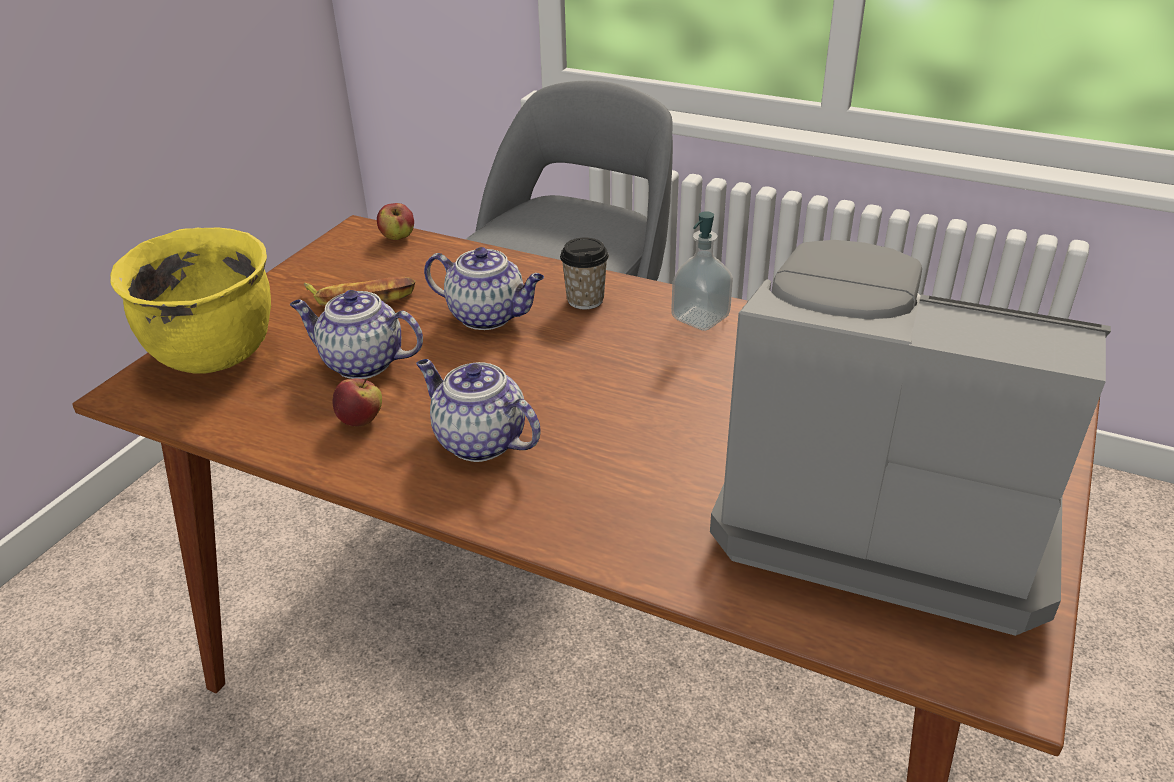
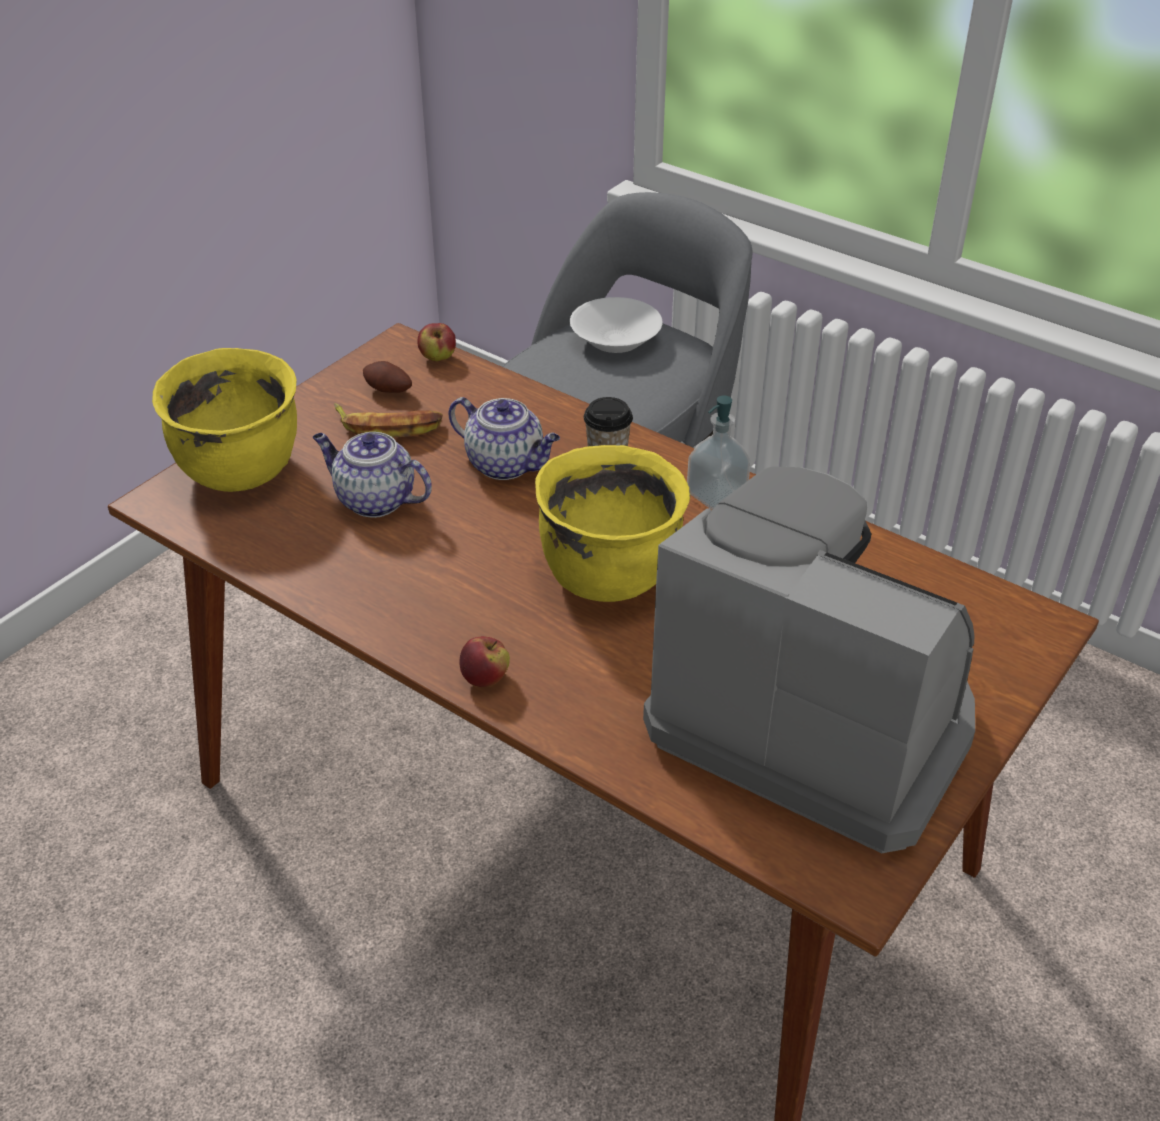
camera: 10 degrees right, 5 degrees up
apple [333,378,382,427] -> apple moved to [459,636,510,687]
teapot [416,359,541,462] -> none
none -> potato [363,361,412,393]
none -> yellow cooking pot [535,445,690,602]
none -> white bowl [570,297,663,353]

